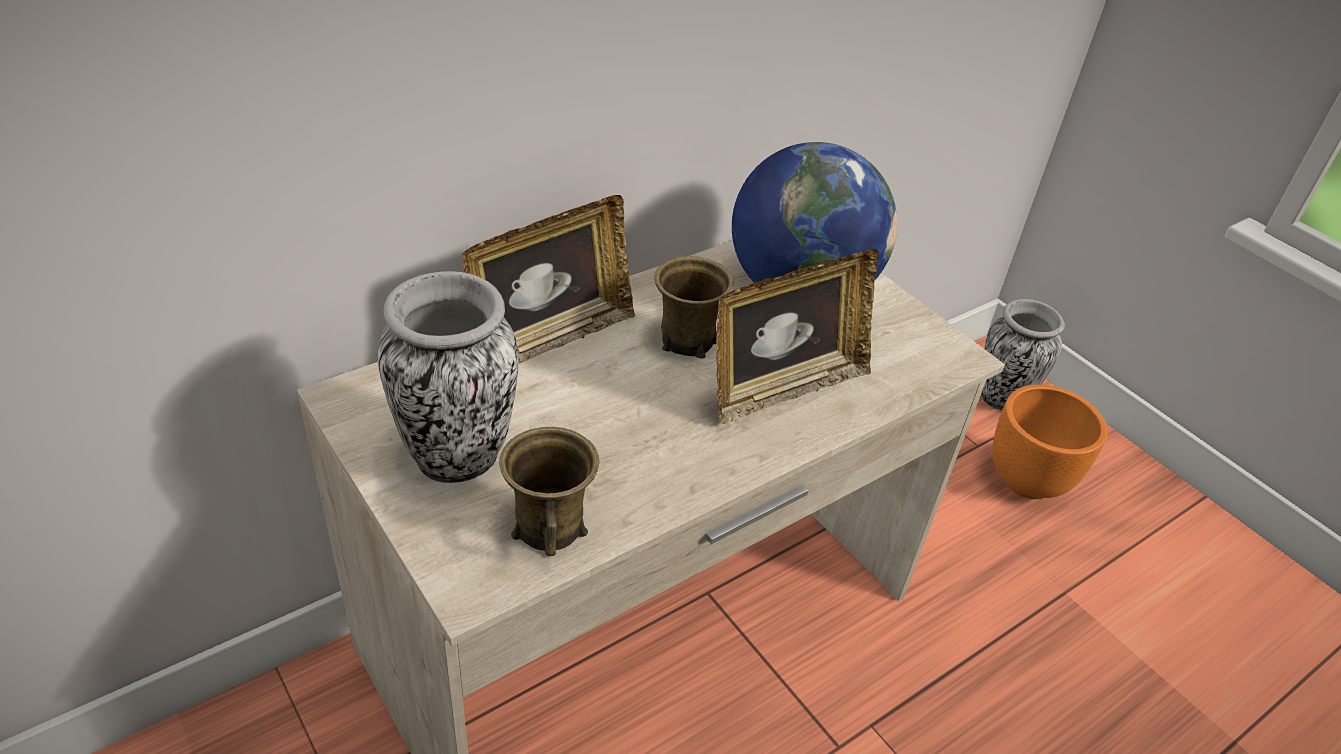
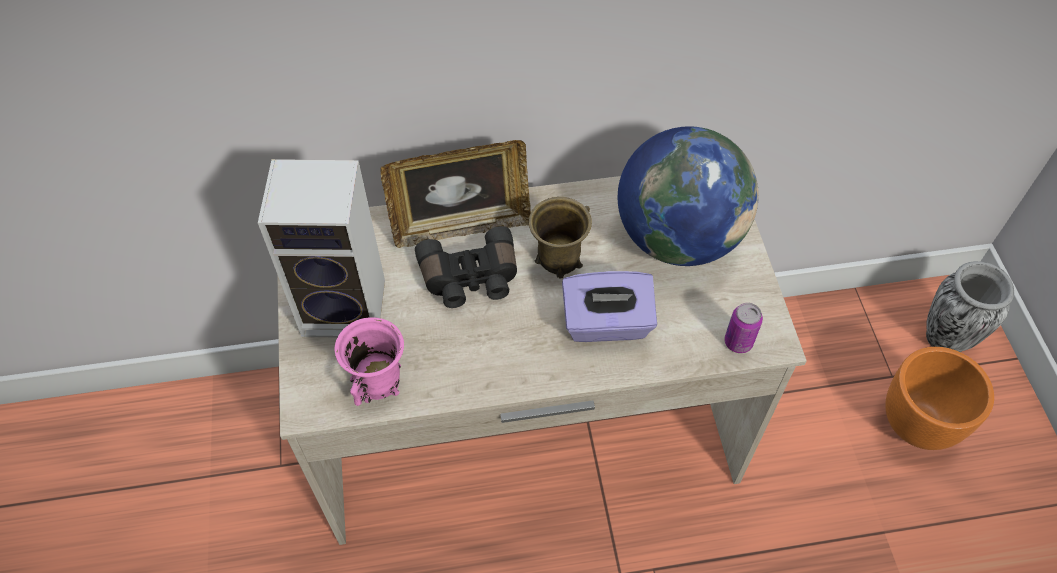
camera: 30 degrees right, 15 degrees up
vase [377,271,519,483] -> speaker [258,159,385,337]
brown mug [499,427,599,556] -> pink mug [334,317,404,406]
picture frame [716,249,879,424] -> purple tissue box [562,271,657,342]
none -> black binoculars [415,226,517,308]
none -> can [724,303,763,353]

